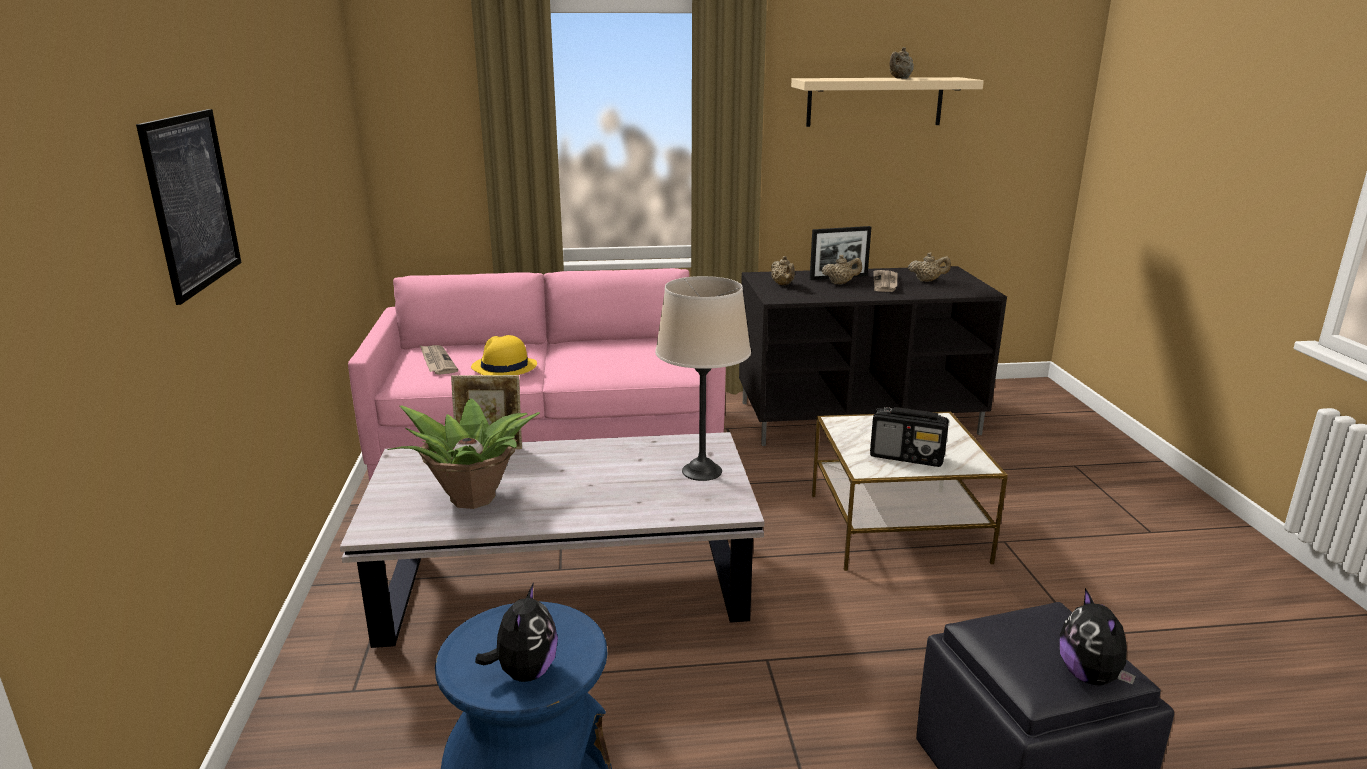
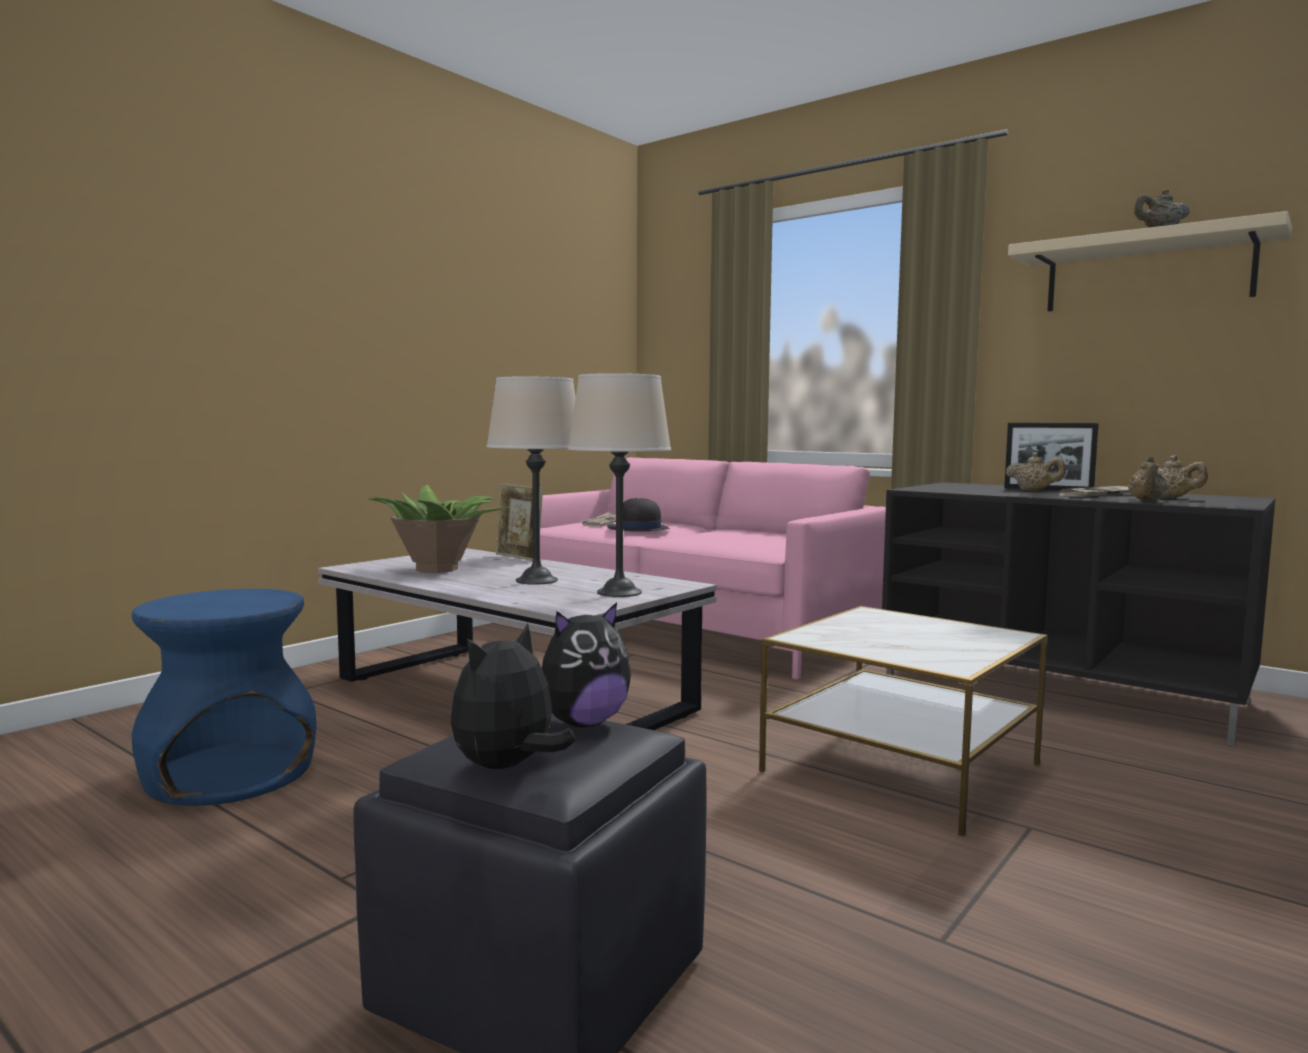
camera: 45 degrees right, 15 degrees down
picture [136,109,241,305] -> none
yellow hat [471,335,537,375] -> black hat [607,498,670,531]
plush toy [475,582,558,682] -> plush toy moved to [542,602,631,727]
beige teapot [771,256,795,285] -> beige teapot moved to [1128,456,1167,501]
radio [870,407,949,467] -> none
none -> beige table lamp [487,376,576,585]

